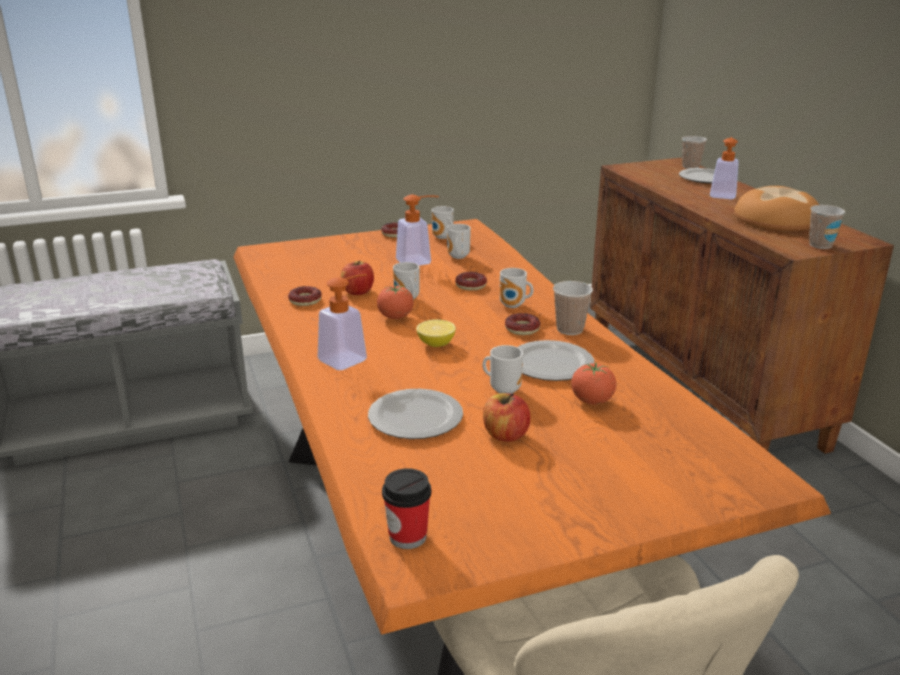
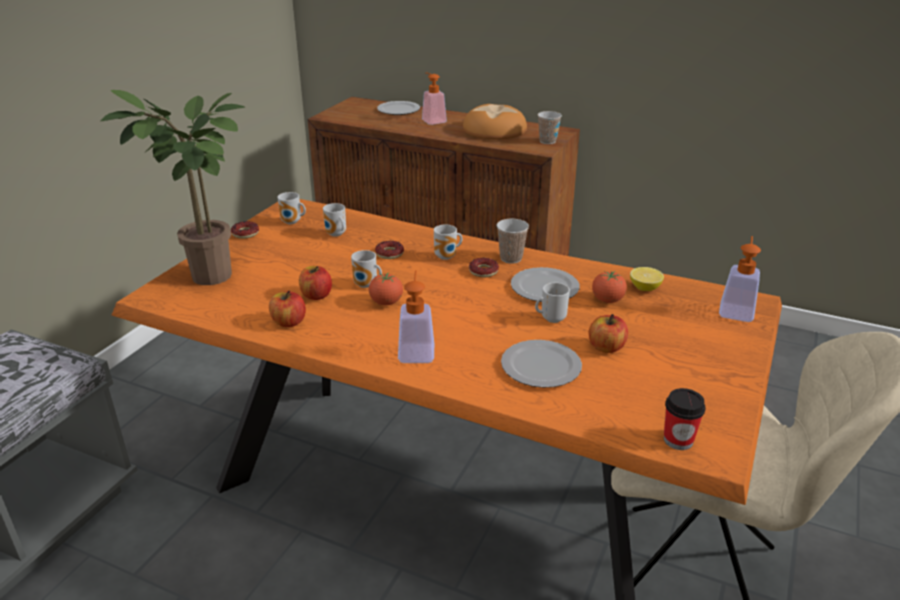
camera: 45 degrees left, 5 degrees up
donut [288,286,322,306] -> apple [269,291,306,327]
soap dispenser [396,195,439,266] -> soap dispenser moved to [719,236,761,322]
lemon [416,319,456,347] -> lemon moved to [630,267,664,291]
cup [682,136,707,169] -> none
none -> potted plant [101,90,245,285]

